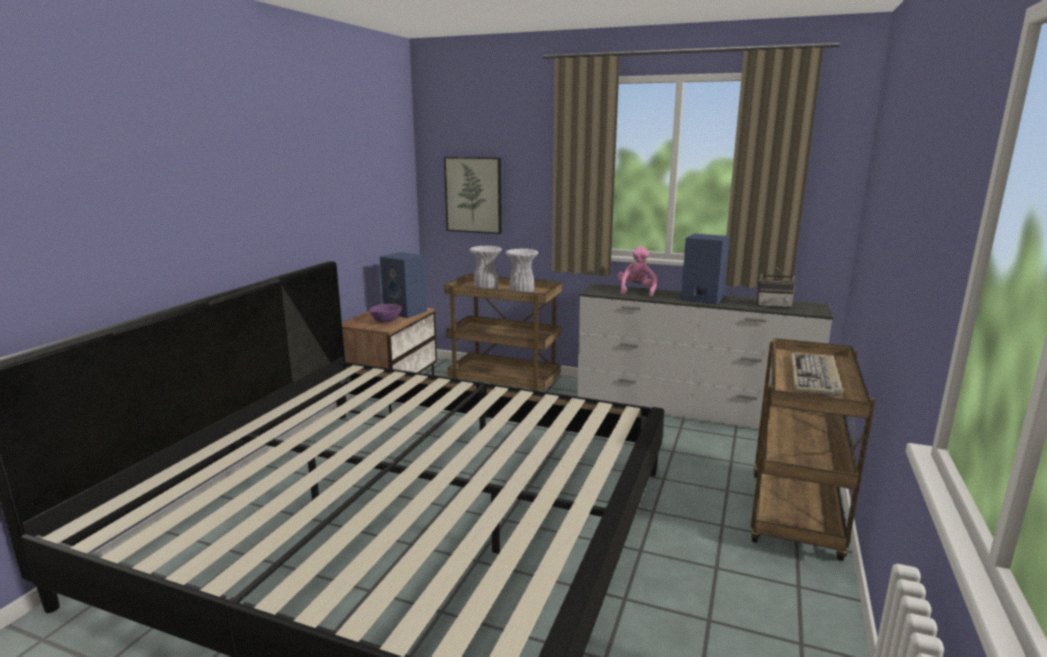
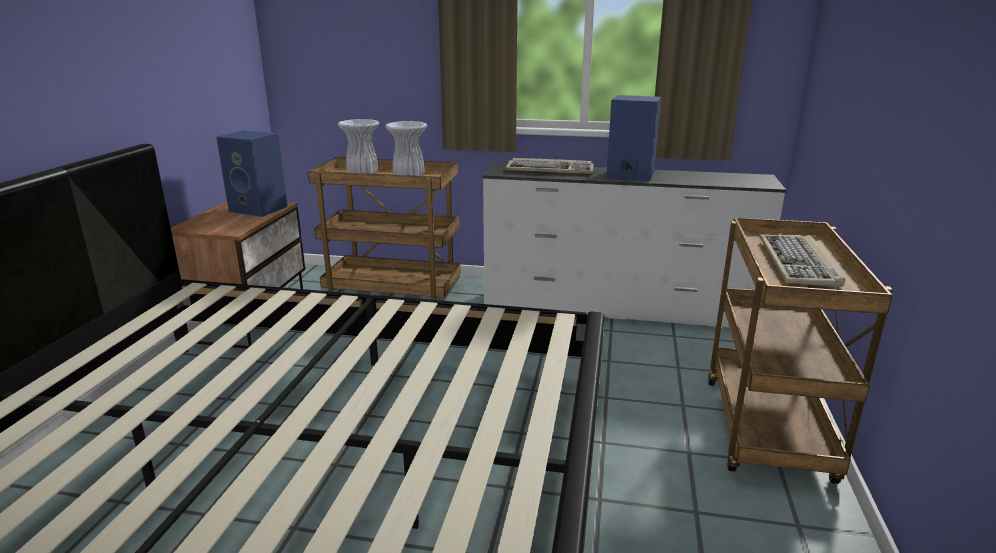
camera: 10 degrees left, 5 degrees up
purple bowl [369,304,402,323] -> none
picture [444,157,502,234] -> none
pink plush toy [618,246,657,297] -> keyboard [506,158,594,174]
radio [756,264,796,308] -> none

